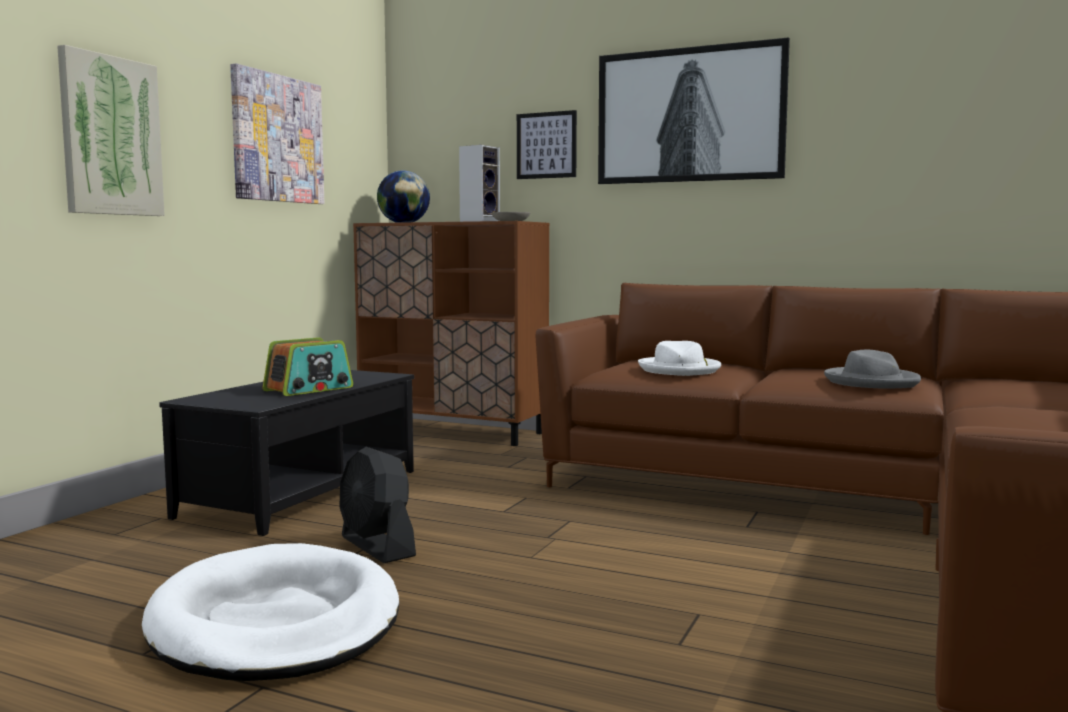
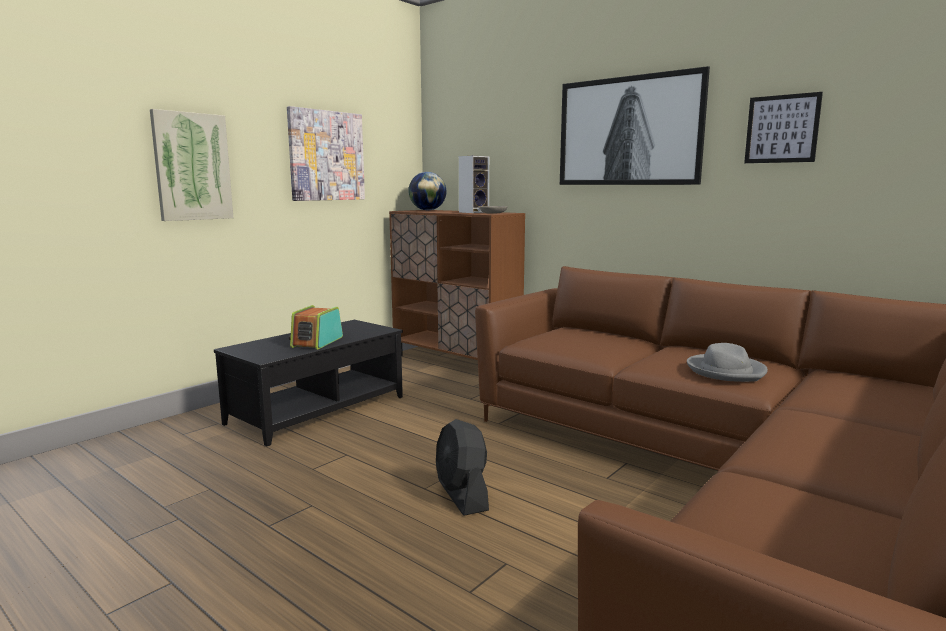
camera: 15 degrees right, 5 degrees up
white dog bed [142,543,399,681] -> none
radio [262,337,353,396] -> radio turned 135 degrees clockwise [289,305,343,350]
black fan [339,447,416,563] -> black fan moved to [436,419,489,516]
picture [517,110,577,179] -> picture moved to [744,92,823,163]
white hat [638,341,721,376] -> none

